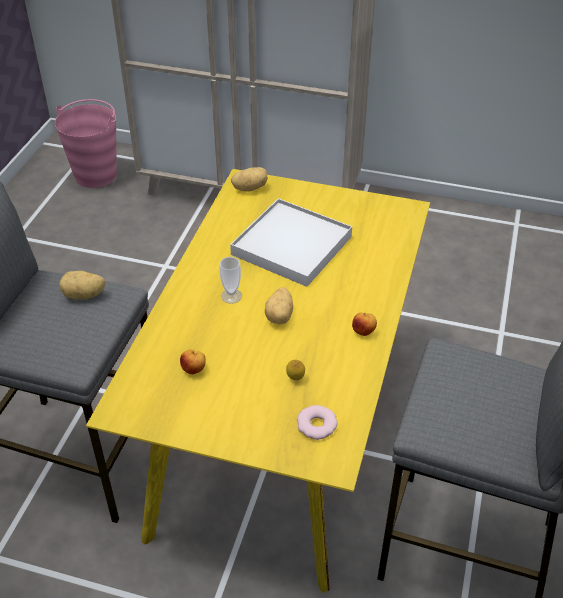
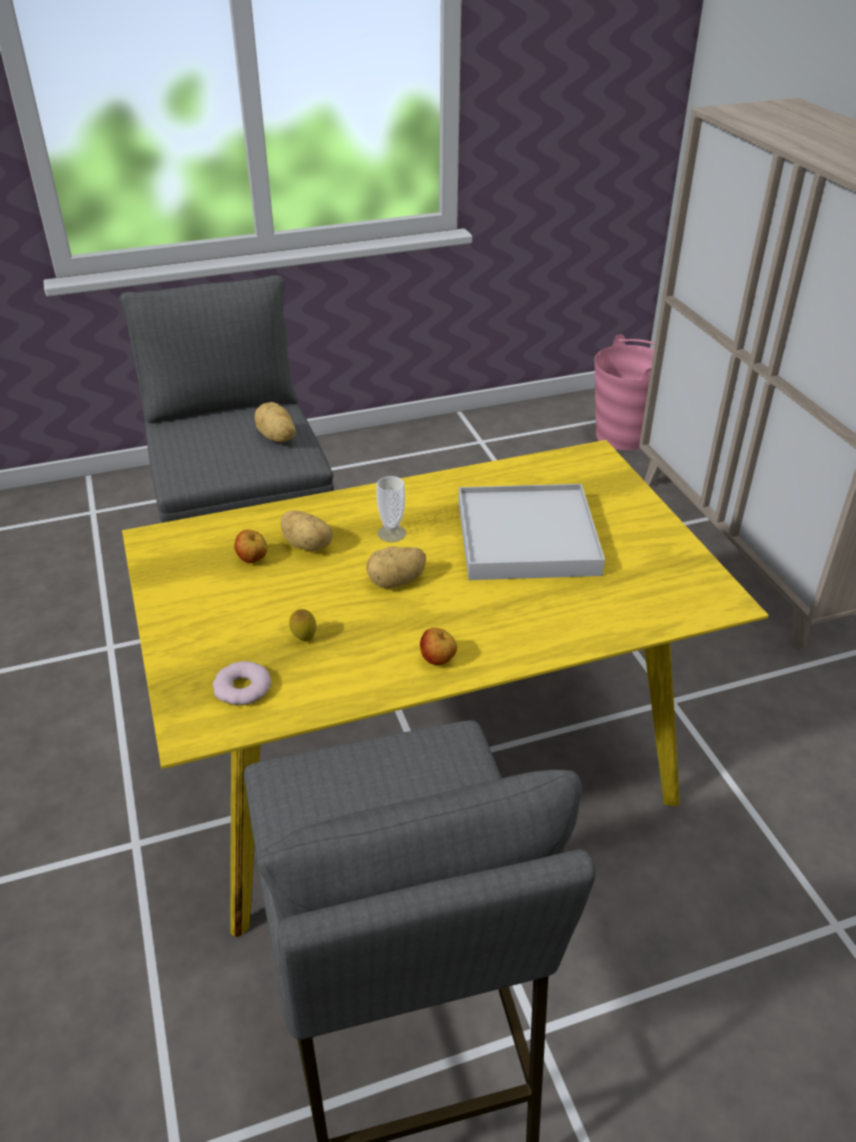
camera: 55 degrees right, 5 degrees down
potato [231,167,268,191] -> potato moved to [281,510,333,551]

